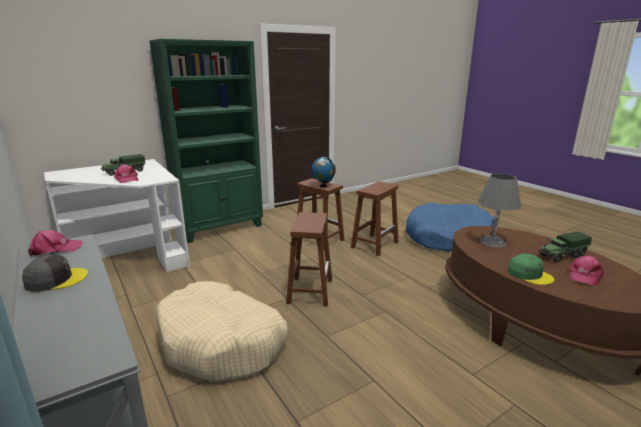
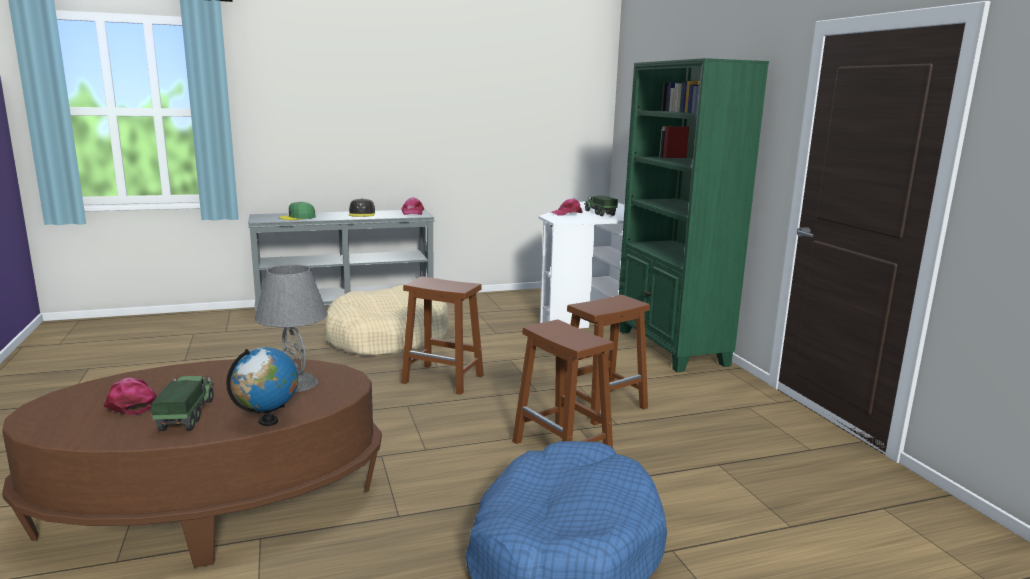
camera: 105 degrees right, 5 degrees down
globe [312,157,336,188] -> globe moved to [226,347,298,426]
green cap [507,254,554,285] -> green cap moved to [279,202,316,220]

